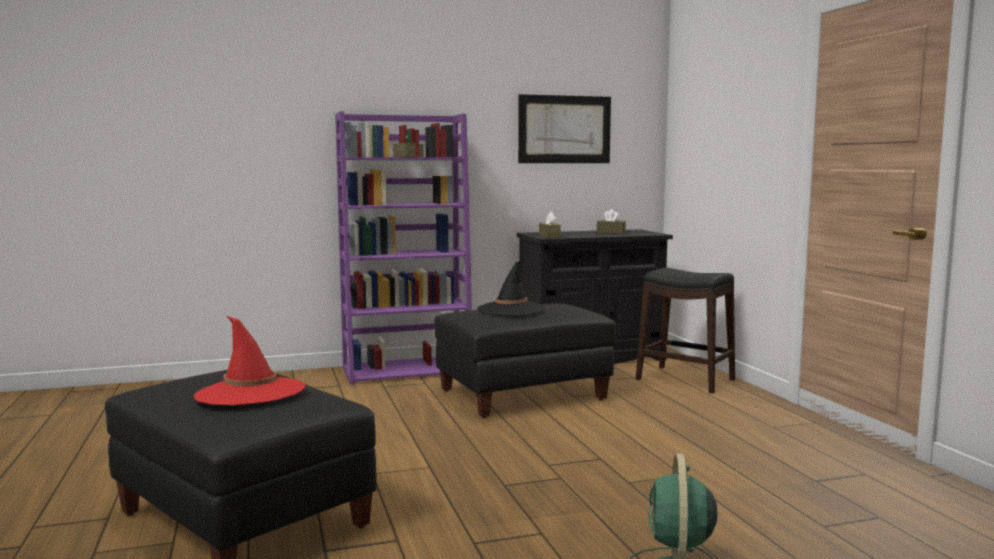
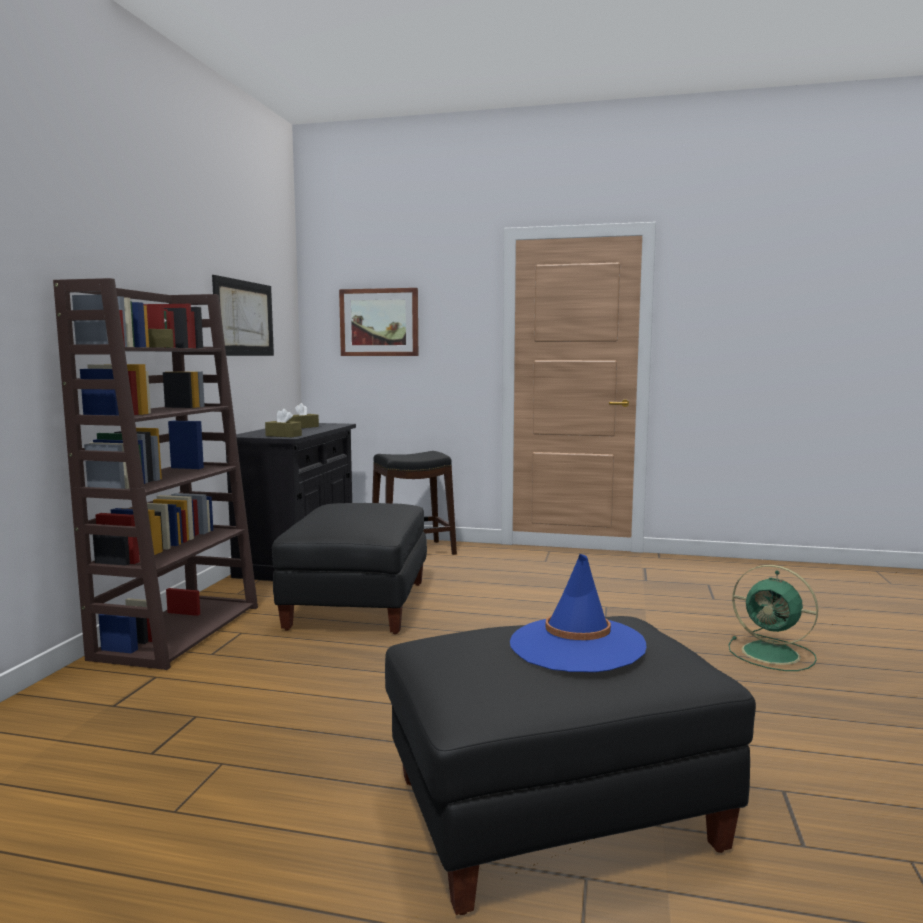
camera: 60 degrees left, 0 degrees up
red hat [194,315,305,406] -> blue hat [510,554,646,672]
purple bookcase [335,111,472,385] -> brown bookcase [53,278,258,670]
black hat [477,260,545,316] -> none
none -> picture [339,288,418,356]

